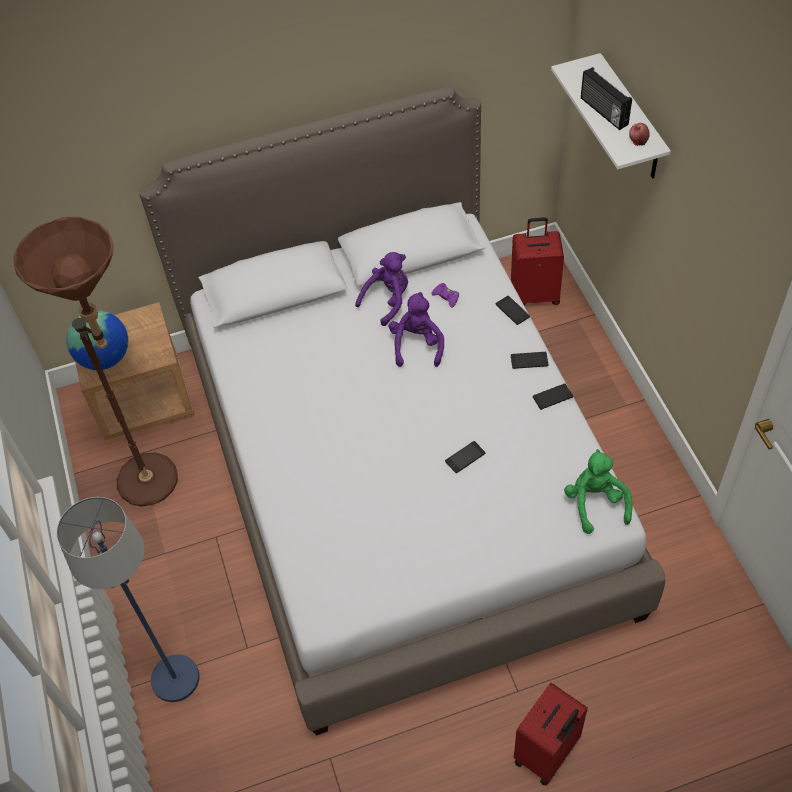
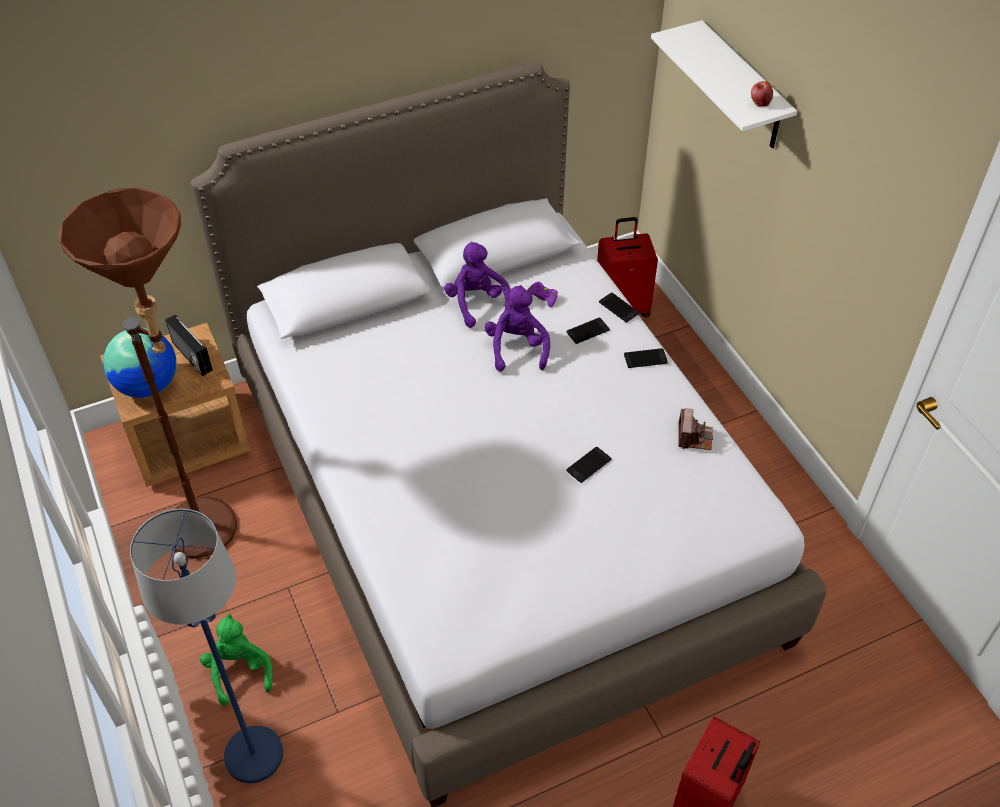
camera: 10 degrees left, 5 degrees down
purple plush toy [355,252,408,326] -> purple plush toy turned 60 degrees counterclockwise [444,242,510,328]
phone [533,383,573,410] -> phone moved to [567,317,610,344]
green plush toy [564,449,633,534] -> green plush toy moved to [200,614,273,706]
radio [581,67,632,130] -> radio moved to [165,314,213,376]
none -> camera [678,408,713,450]

